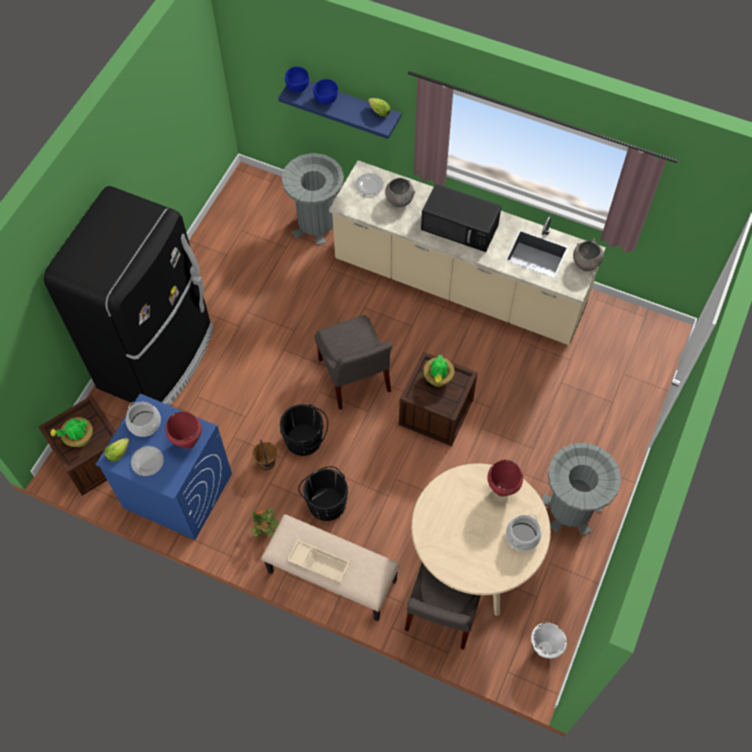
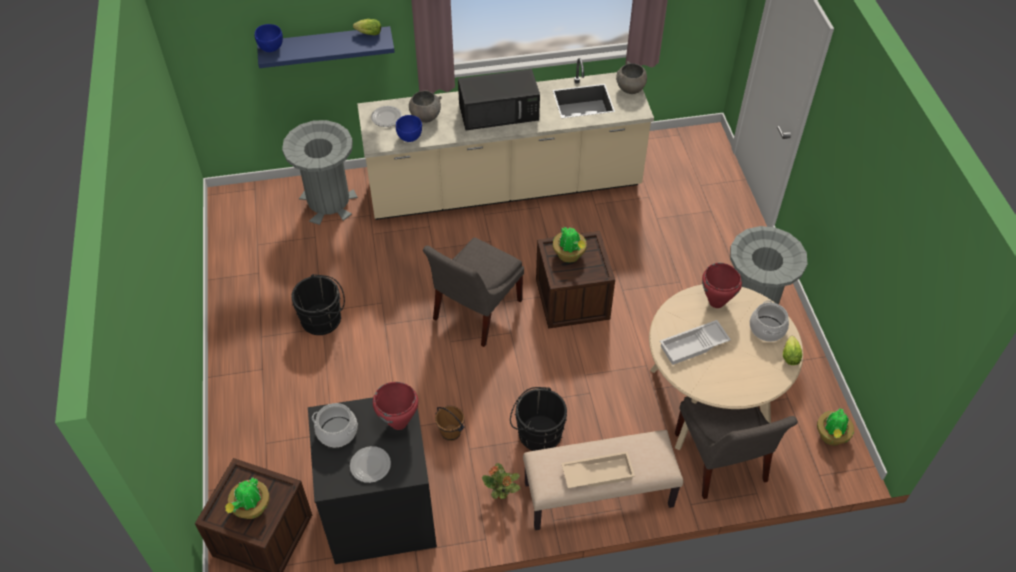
camera: 35 degrees left, 10 degrees down
black fridge [44,186,214,406] -> none
blue washing machine [95,393,232,540] -> black washing machine [308,397,437,564]
lettuce [104,438,130,462] -> lettuce moved to [783,336,802,365]
black bucket [280,404,328,456] -> black bucket moved to [291,274,345,335]
blue bowl [313,79,338,105] -> blue bowl moved to [396,115,422,142]
grey chair [315,315,393,410] -> grey chair turned 90 degrees clockwise [423,237,524,347]
white cooking pot [531,622,567,659] -> potted plant [817,408,854,445]
none -> white tray [660,320,731,365]

